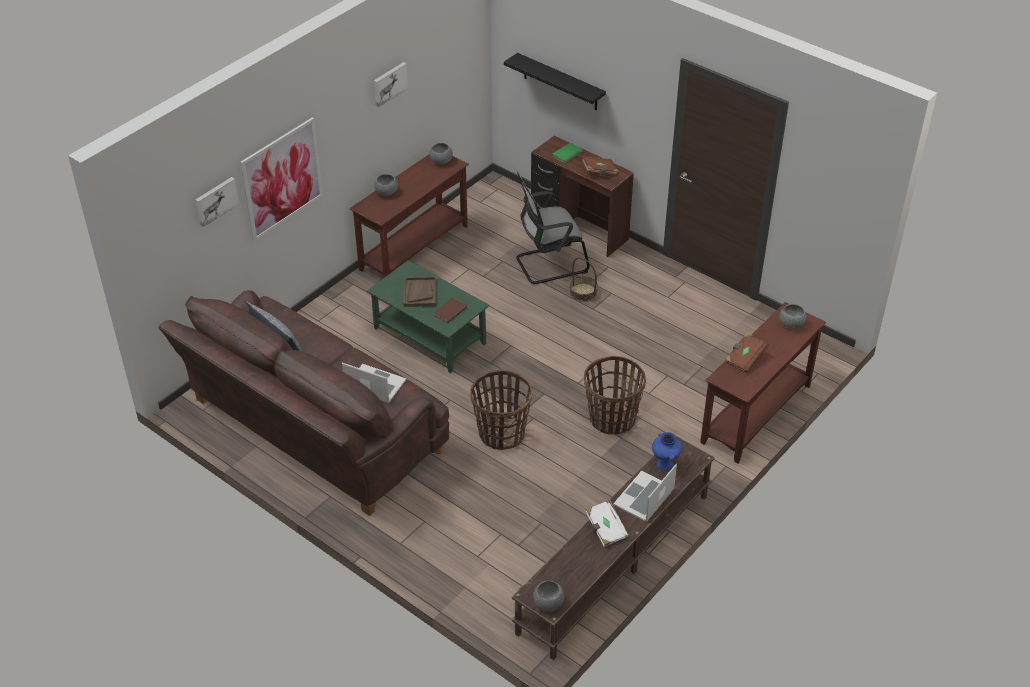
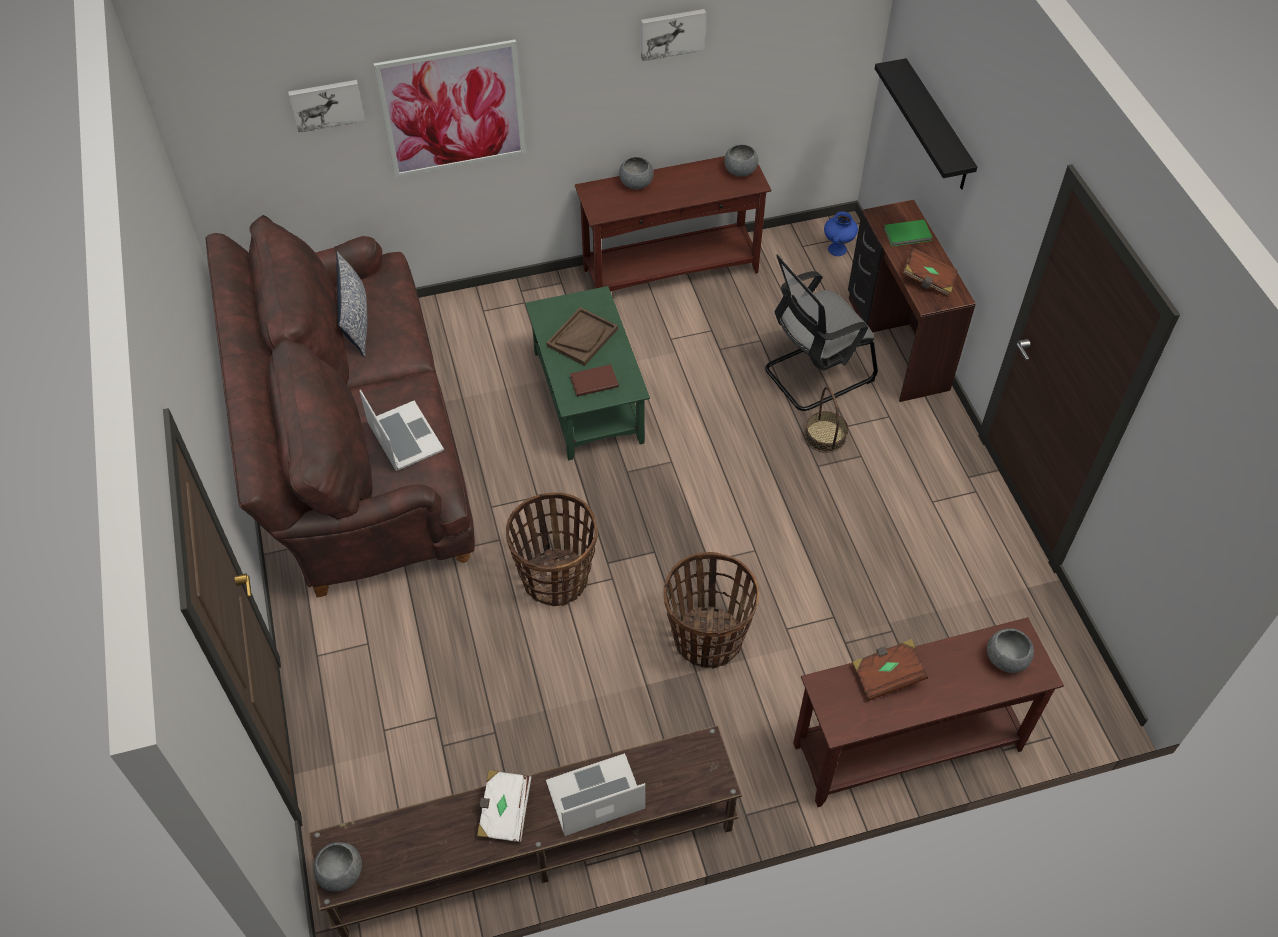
camera: 35 degrees right, 10 degrees up
chair [516,172,590,284] -> chair turned 45 degrees counterclockwise [765,254,878,411]
blue vase [652,432,682,471] -> blue vase moved to [824,212,858,256]

